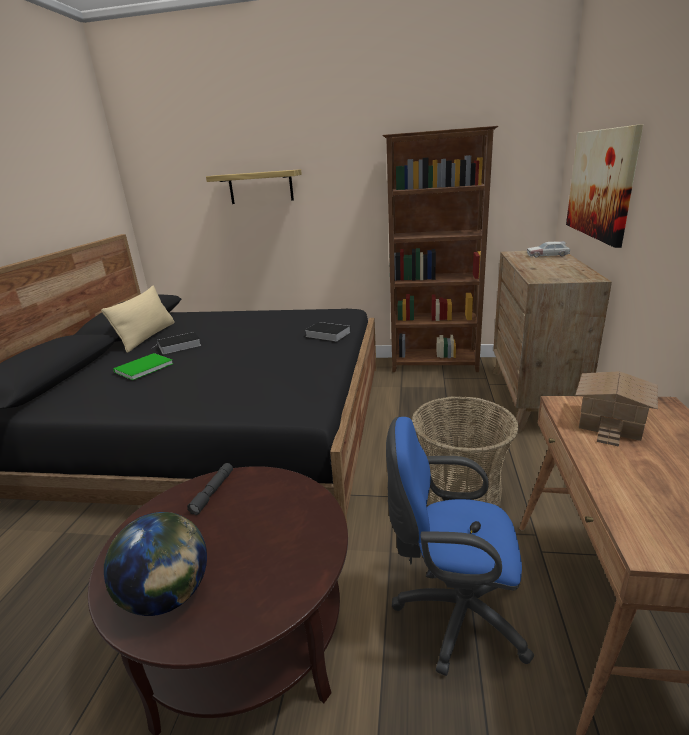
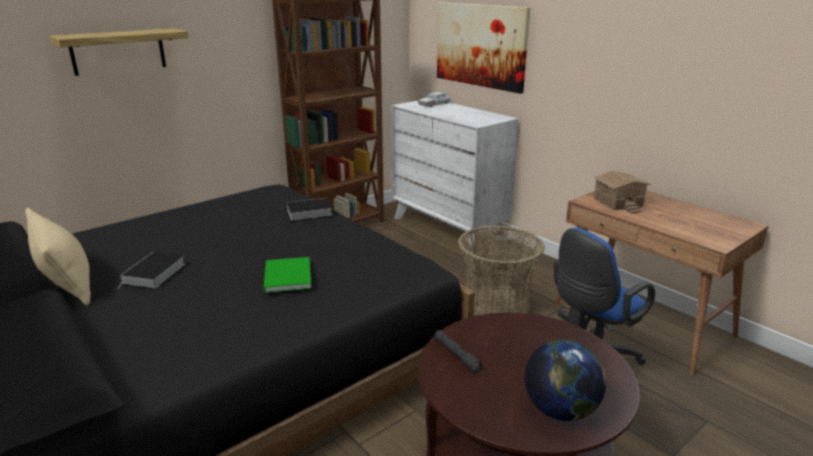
camera: 50 degrees left, 0 degrees up
green book [113,353,173,380] -> green book moved to [263,257,311,293]
brown dresser [492,251,612,432] -> white dresser [391,101,519,254]

